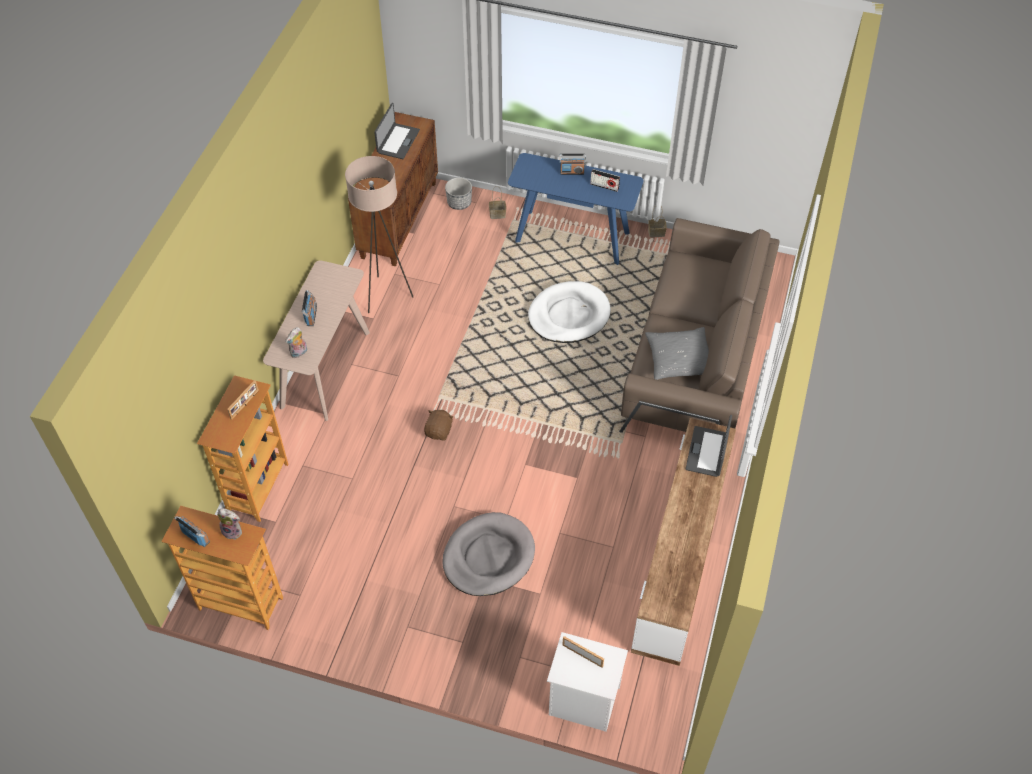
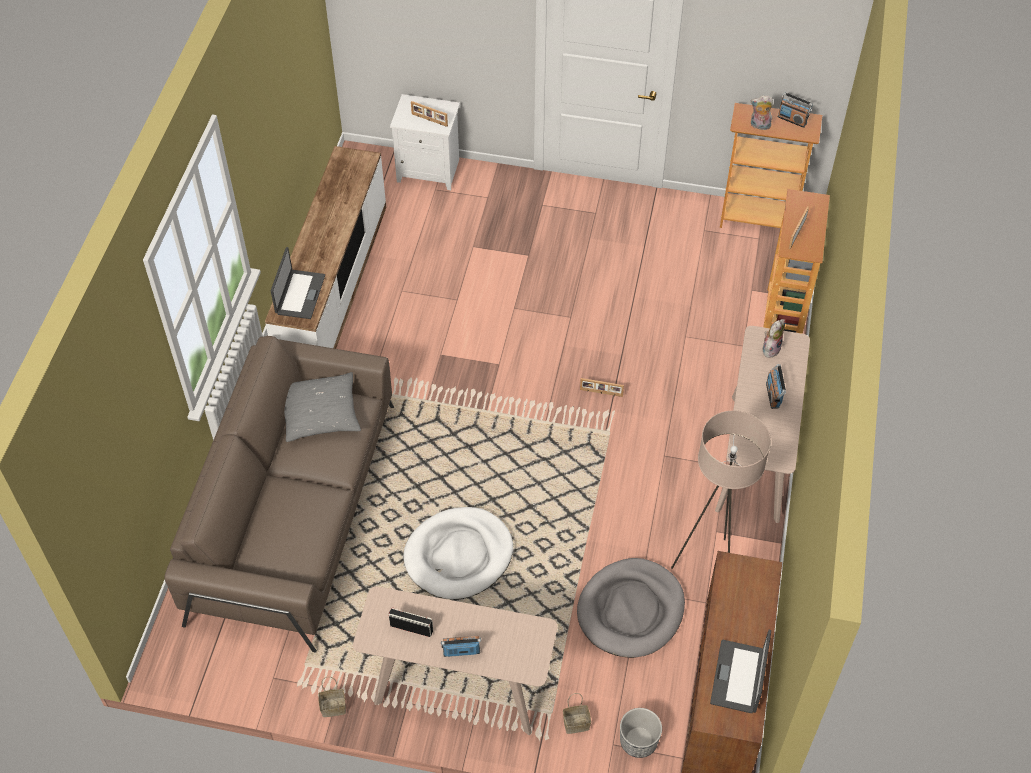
camera: 175 degrees right, 0 degrees up
brown plush toy [424,410,454,441] -> picture frame [580,378,624,397]
grey dog bed [442,512,535,596] -> grey dog bed moved to [577,558,685,658]
blue console table [508,153,644,265] -> beige console table [353,586,558,735]

